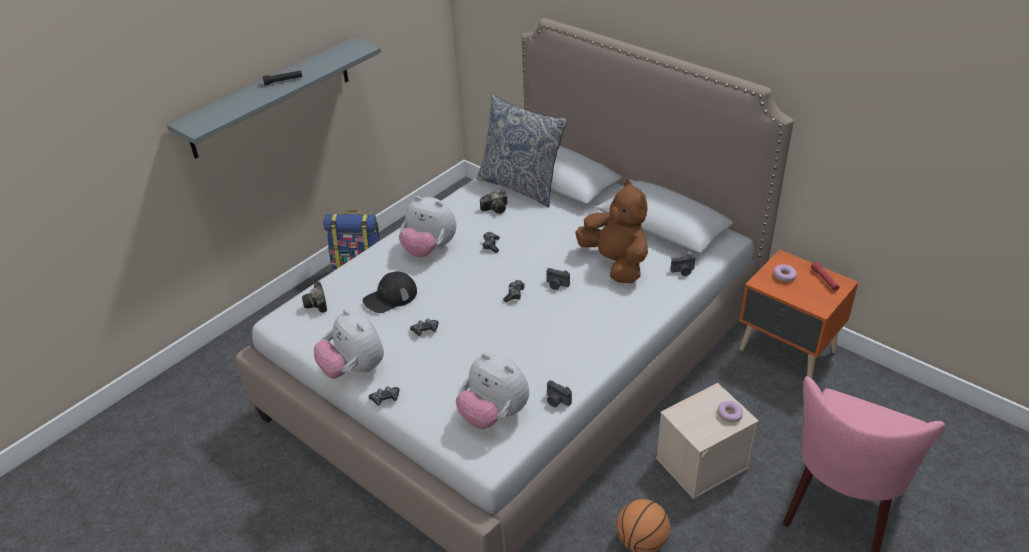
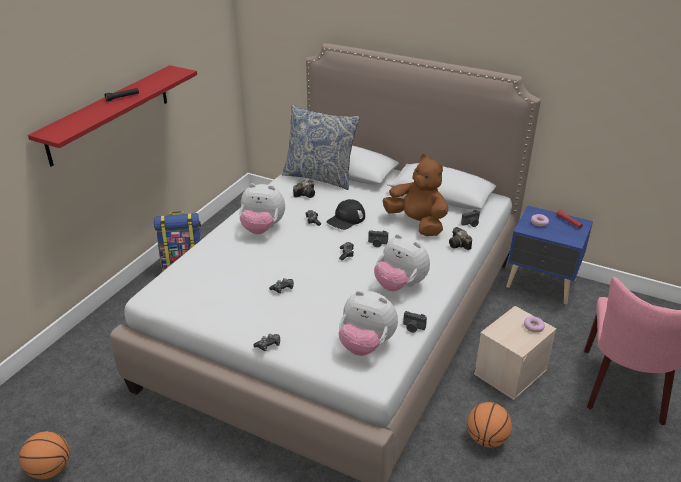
camera: 15 degrees left, 5 degrees down
grey shelf [167,37,381,159] -> red shelf [28,65,197,167]
camera [302,281,327,313] -> camera moved to [449,227,472,250]
plush toy [314,309,384,379] -> plush toy moved to [374,234,430,291]
black cap [363,271,417,313] -> black cap moved to [326,199,365,230]
orange nightstand [739,250,859,379] -> blue nightstand [506,206,593,304]
none -> basketball [19,431,70,479]

